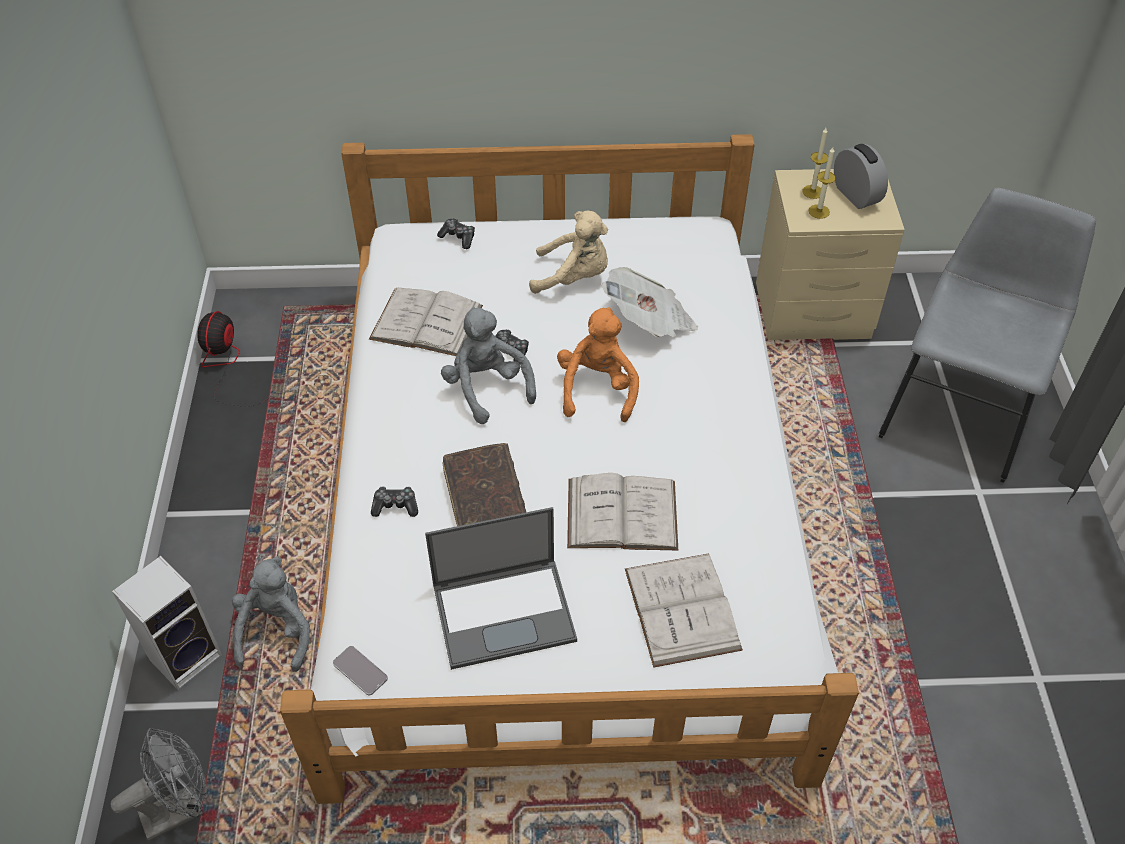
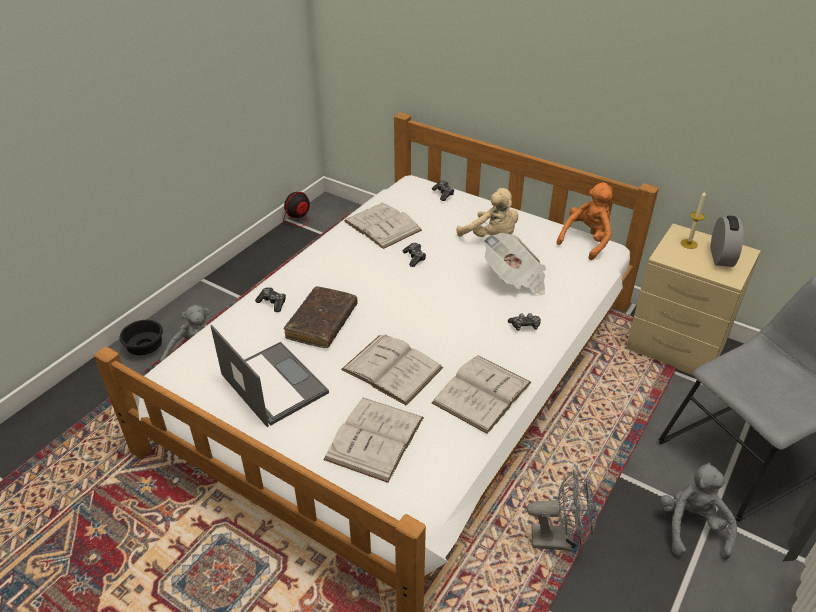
camera: 35 degrees right, 10 degrees down
grey fan [111,728,207,841] -> grey fan moved to [527,470,596,551]
speaker [112,556,222,690] -> black bowl [120,320,163,355]
phone [333,646,388,696] -> none
laptop [425,507,577,670] -> laptop turned 150 degrees counterclockwise [211,325,329,427]
grey plush toy [441,307,536,424] -> grey plush toy moved to [660,463,737,560]
orange plush toy [557,307,639,422] -> orange plush toy moved to [557,182,613,260]
candle [808,147,836,219] -> none
none -> white book [432,355,532,434]
none -> game controller [508,313,541,331]

